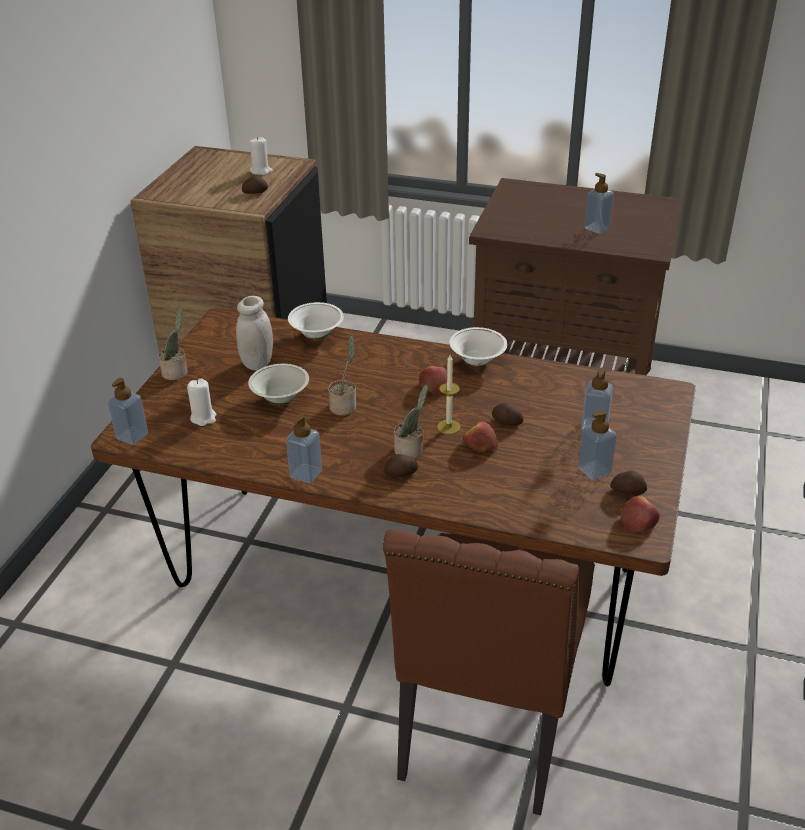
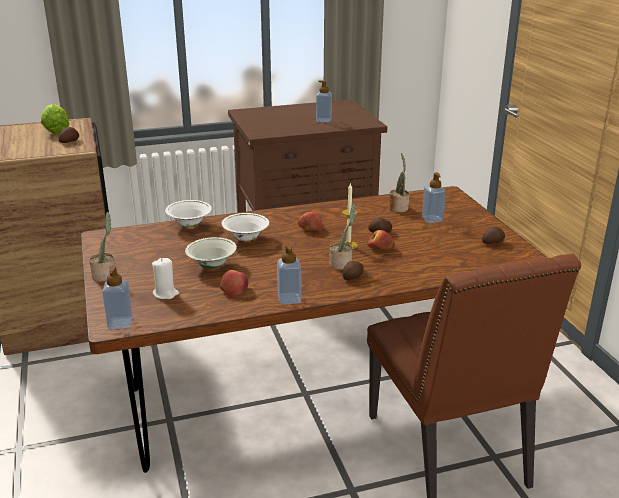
camera: 35 degrees left, 10 degrees down
white jar [236,296,273,371] -> none
white candle [249,137,273,175] -> lettuce [41,104,69,134]
potted plant [328,336,356,415] -> potted plant moved to [389,153,409,212]
white bowl [449,327,507,366] -> white bowl moved to [222,213,269,241]
soap dispenser [578,410,617,480] -> none
apple [620,496,660,532] -> apple moved to [219,270,248,297]

